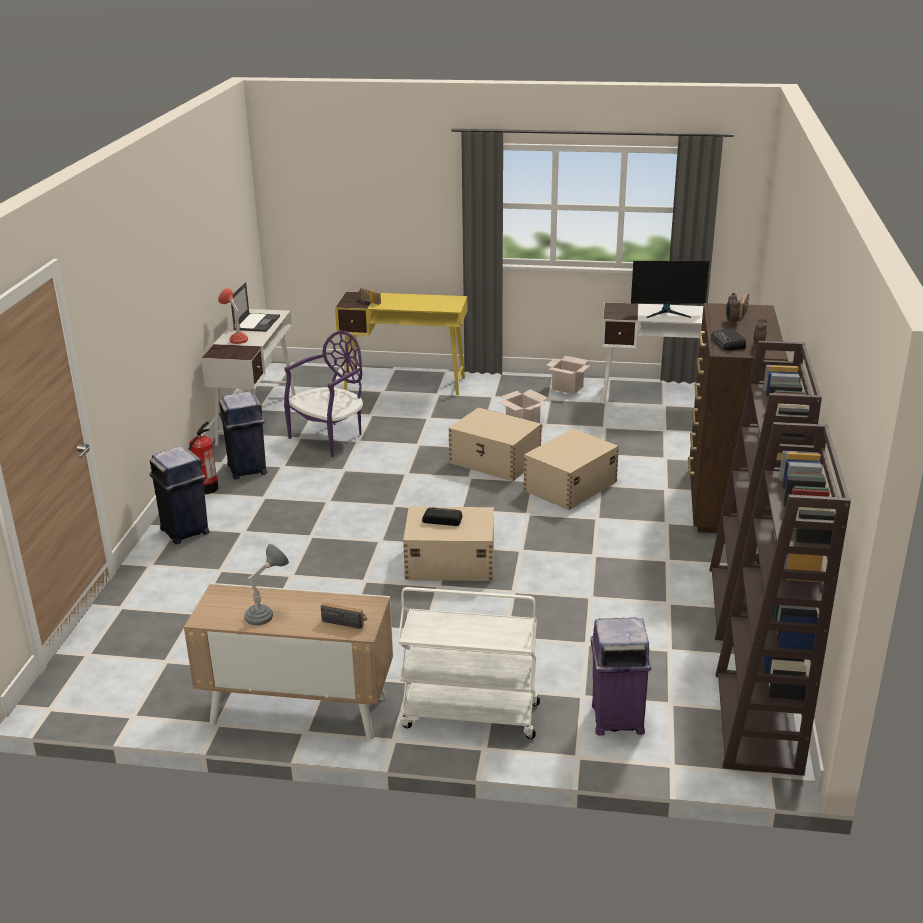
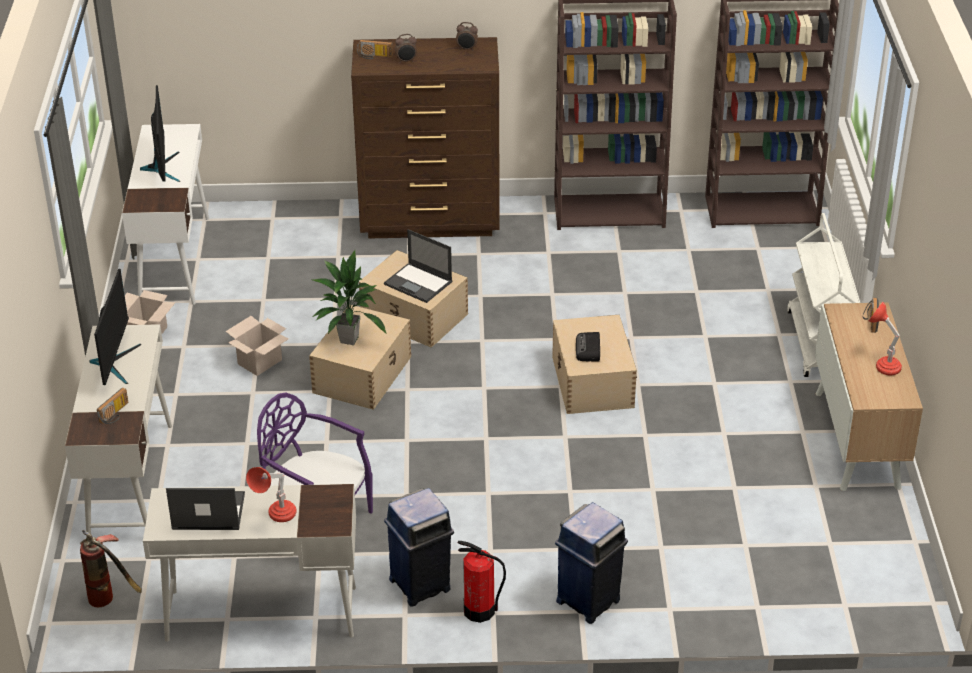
camera: 100 degrees left, 10 degrees up
grey table lamp [244,544,289,625] -> red table lamp [869,302,902,375]
yellow desk [335,292,467,395] -> white desk [65,324,172,538]
purple trash can [590,617,651,736] -> none
radio [711,328,746,350] -> none
none -> fire extinguisher [80,530,142,607]
none -> monitor [90,269,141,385]
none -> potted plant [312,250,387,345]
none -> laptop [384,229,452,303]

